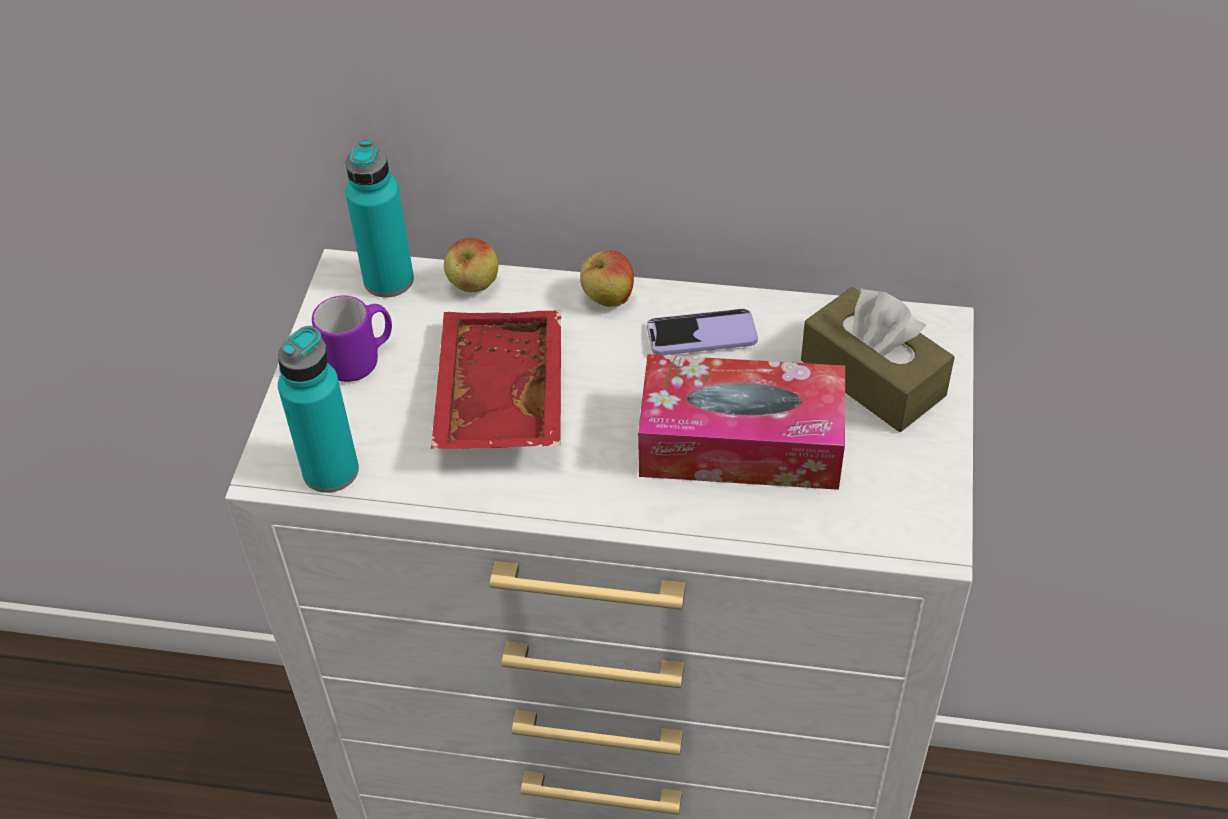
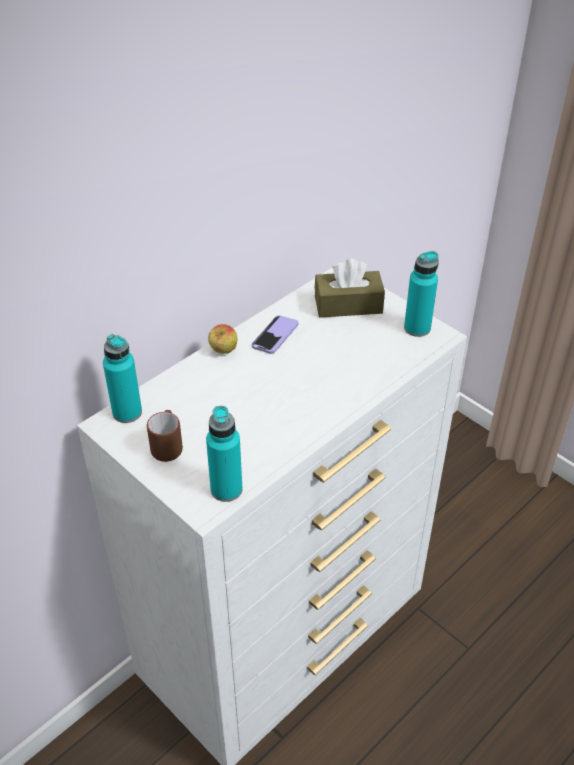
camera: 55 degrees left, 5 degrees down
purple mug [312,296,392,382] -> brown mug [147,410,183,462]
red tray [431,311,561,449] -> none
apple [444,238,499,292] -> none
tissue box [638,354,845,490] -> none
none -> turquoise bottle [404,251,439,337]

